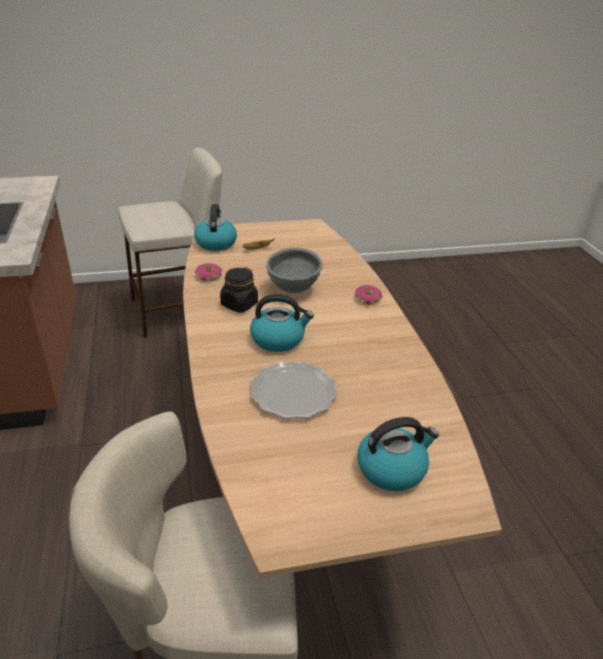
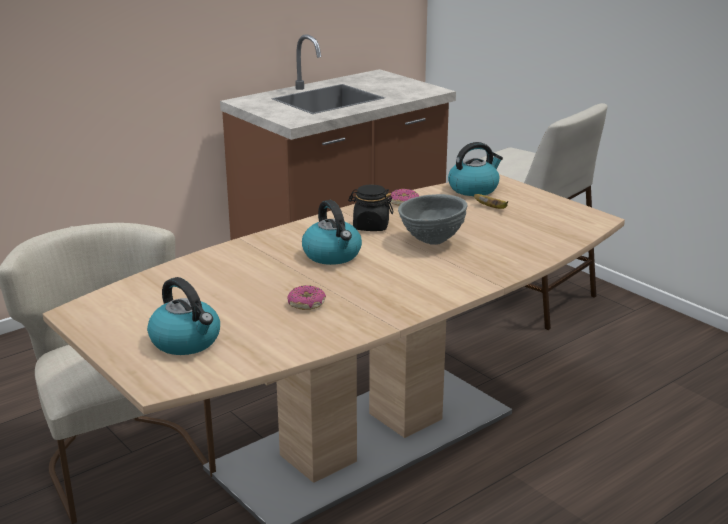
camera: 65 degrees right, 10 degrees down
plate [251,362,337,419] -> none
donut [355,285,382,305] -> donut moved to [287,285,326,310]

